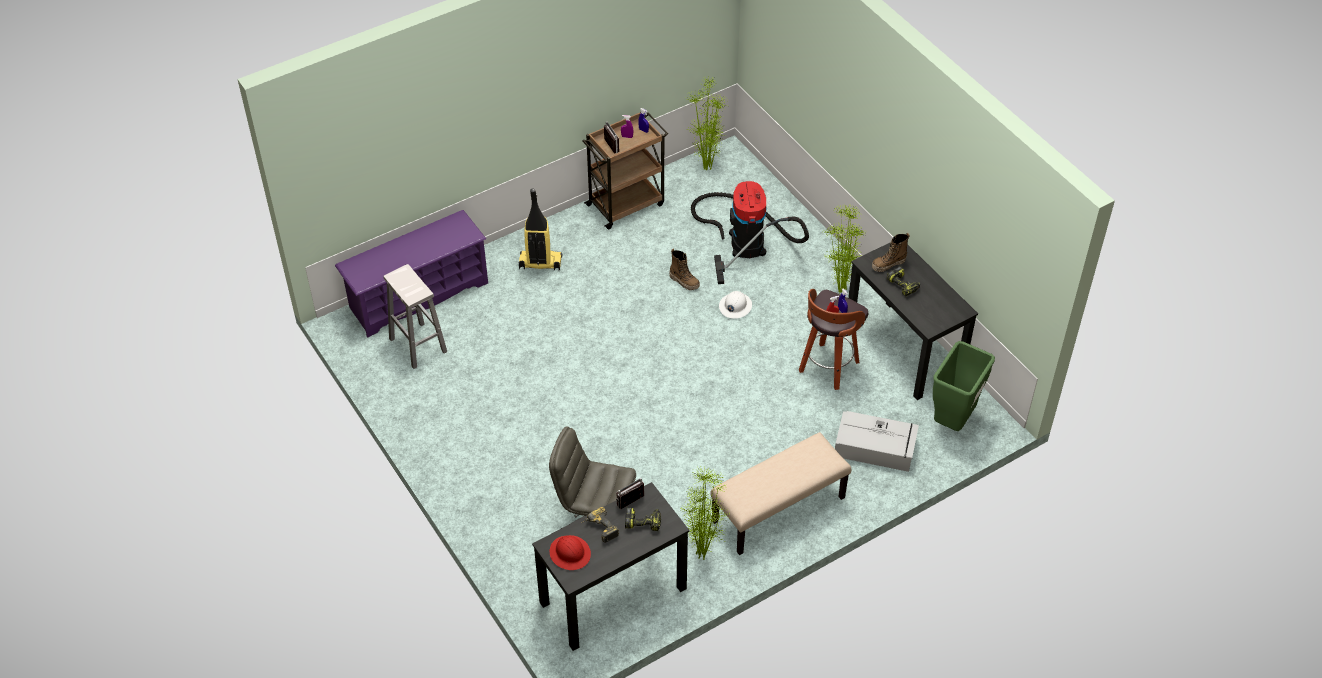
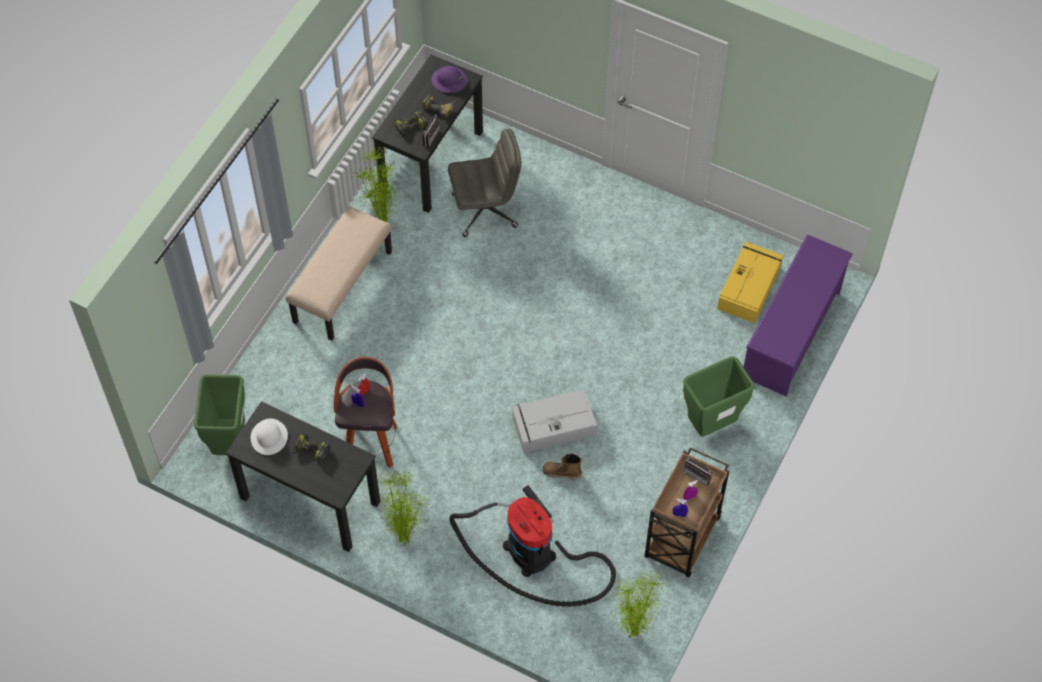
camera: 150 degrees right, 10 degrees up
white stool [383,264,447,369] -> yellow storage box [717,242,783,323]
vacuum cleaner [519,189,562,271] -> green trash can [683,356,755,437]
red hard hat [549,535,591,570] -> purple hard hat [431,66,468,93]
white hard hat [719,291,752,319] -> white hard hat moved to [251,418,288,455]
grey storage box [835,411,919,472] -> grey storage box moved to [512,390,597,453]
boot [872,233,910,272] -> none

